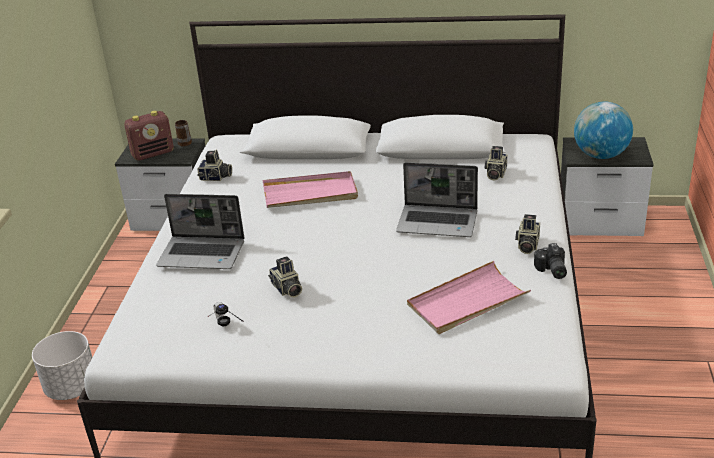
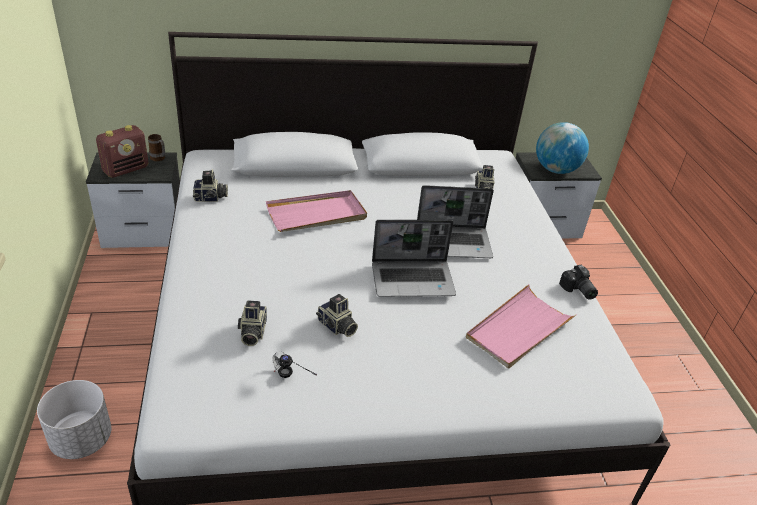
camera: 20 degrees left, 5 degrees up
laptop [156,194,244,269] -> laptop moved to [372,220,456,297]
camera [515,214,540,254] -> camera moved to [238,300,267,346]

